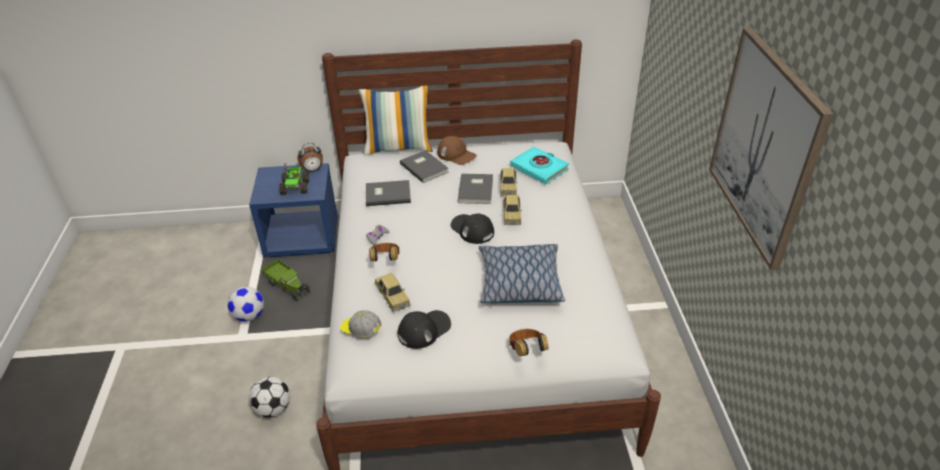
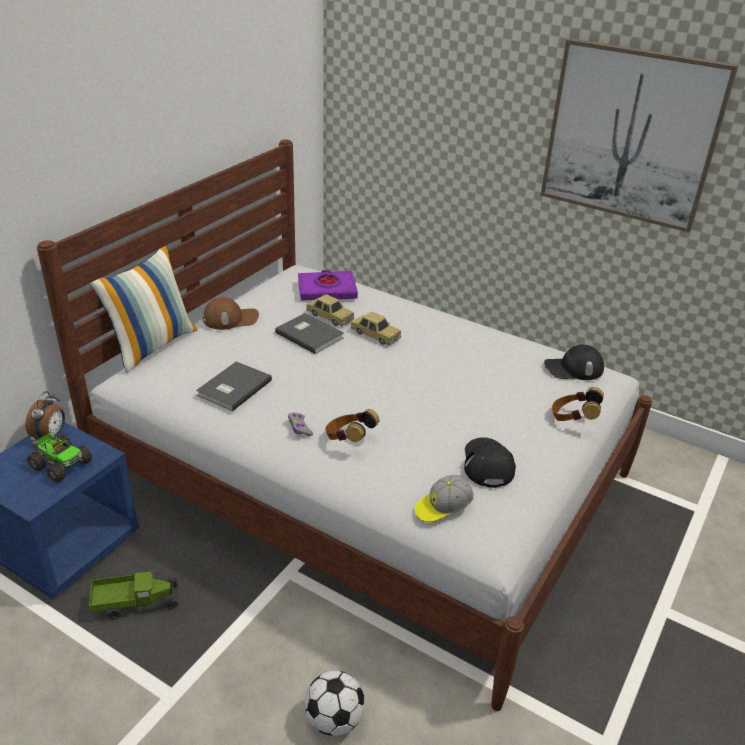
camera: 55 degrees left, 5 degrees down
football [227,287,264,322] -> none
toy car [375,273,410,312] -> none
grey book [400,150,449,183] -> none
black cap [451,213,494,244] -> black cap moved to [544,344,604,380]
pillow [479,244,565,303] -> none
turquoise book [510,147,569,184] -> purple book [298,270,358,301]

